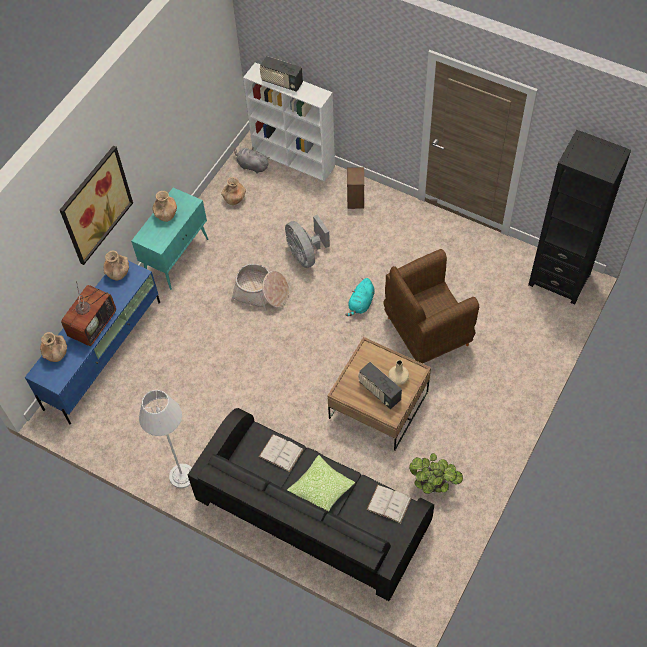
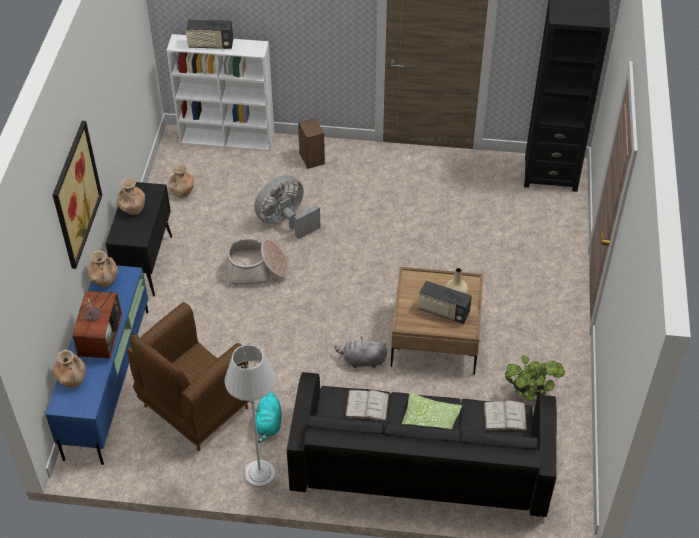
camera: 25 degrees left, 10 degrees down
turquoise cabinet [131,188,208,290] -> black cabinet [105,182,172,296]
grey plush toy [234,147,270,174] -> grey plush toy moved to [334,336,388,368]
grey fan [285,215,330,268] -> grey fan turned 105 degrees clockwise [254,175,321,239]
turquoise plush toy [345,278,375,316] -> turquoise plush toy moved to [255,391,281,443]
brown armchair [383,249,479,364] -> brown armchair moved to [127,302,250,451]

